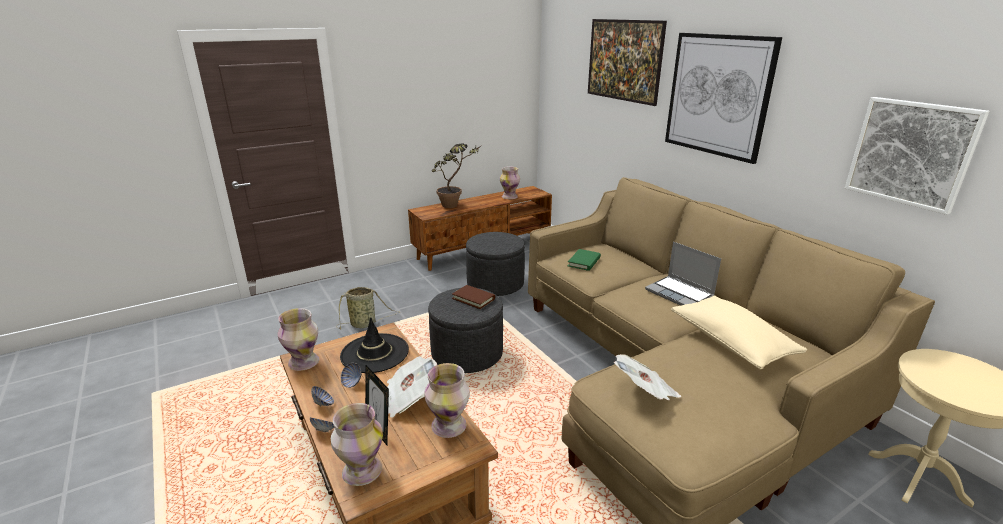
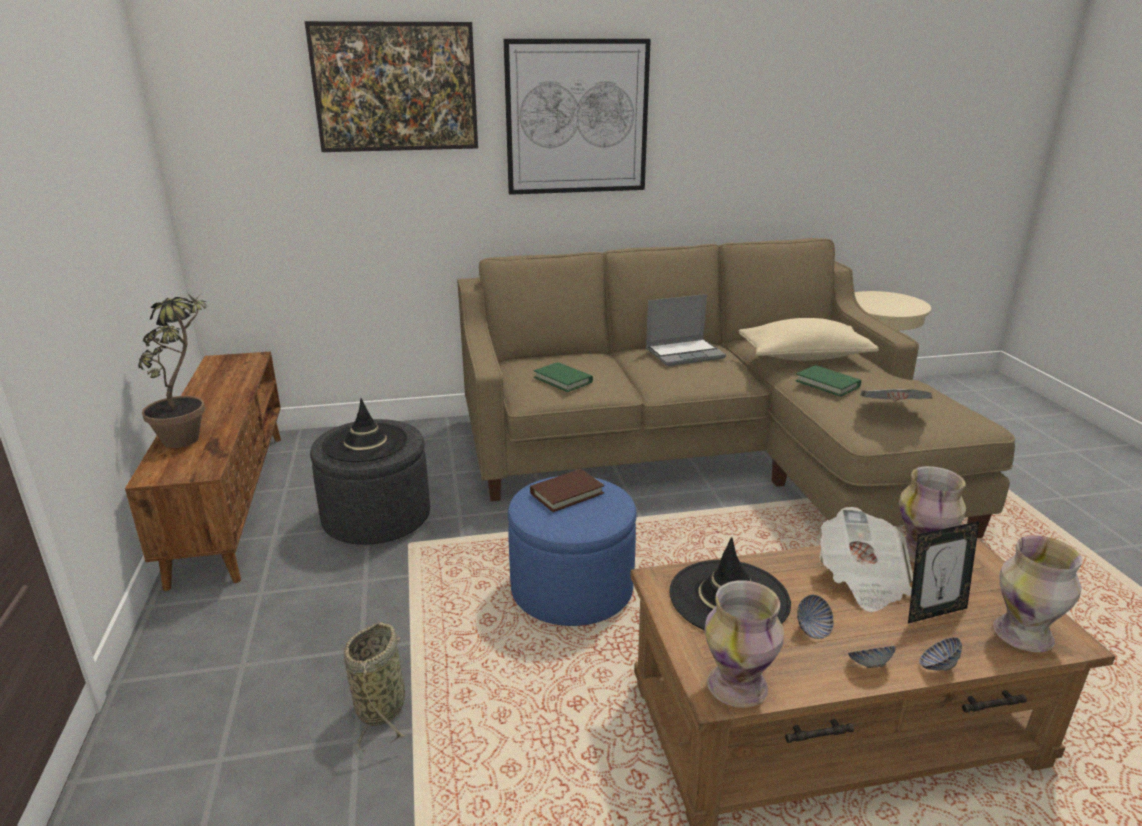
camera: 70 degrees left, 0 degrees up
grey ottoman [428,288,503,373] -> blue ottoman [508,476,637,626]
vase [500,166,520,199] -> none
picture [845,97,990,215] -> none
none -> black hat [322,398,407,462]
none -> green book [795,365,861,397]

